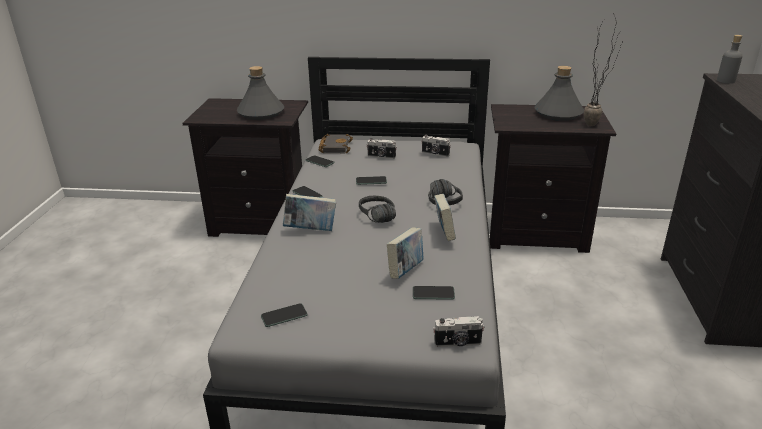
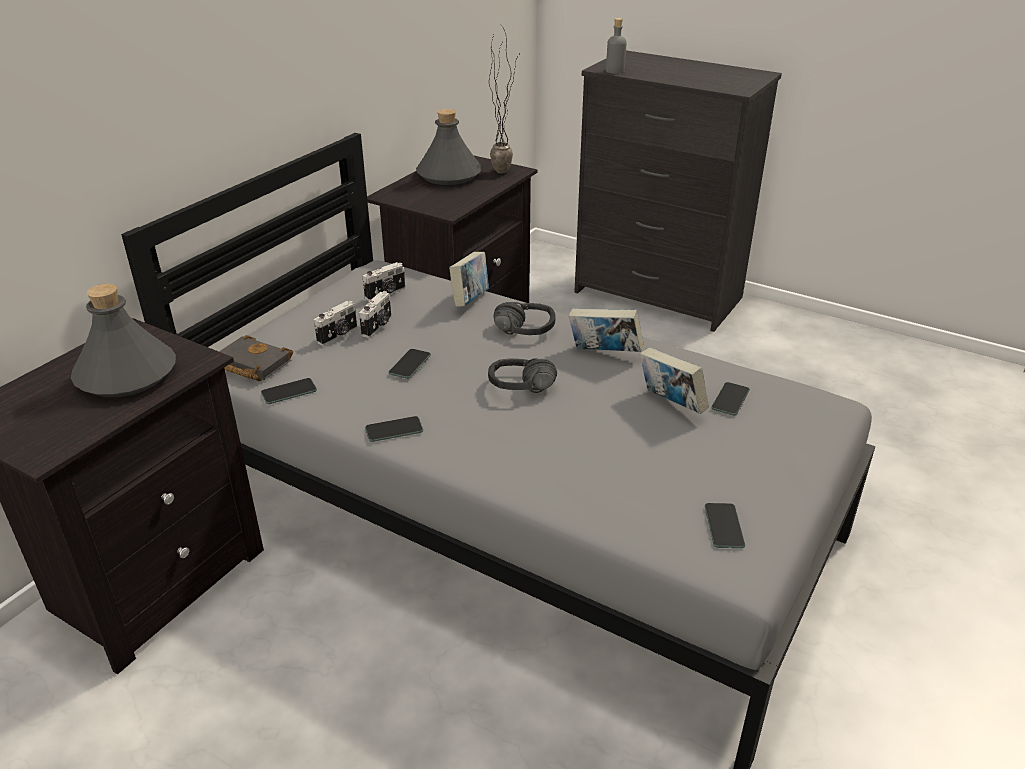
camera: 65 degrees left, 5 degrees up
book [283,194,336,231] -> book moved to [449,252,489,307]
camera [433,316,484,347] -> camera moved to [359,291,391,338]

